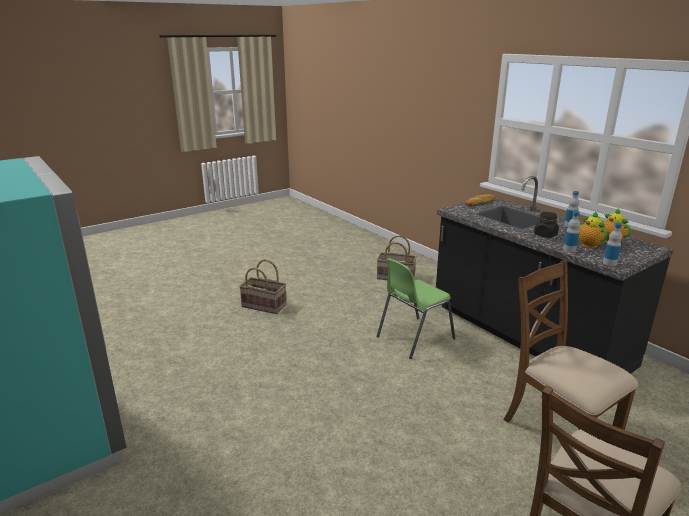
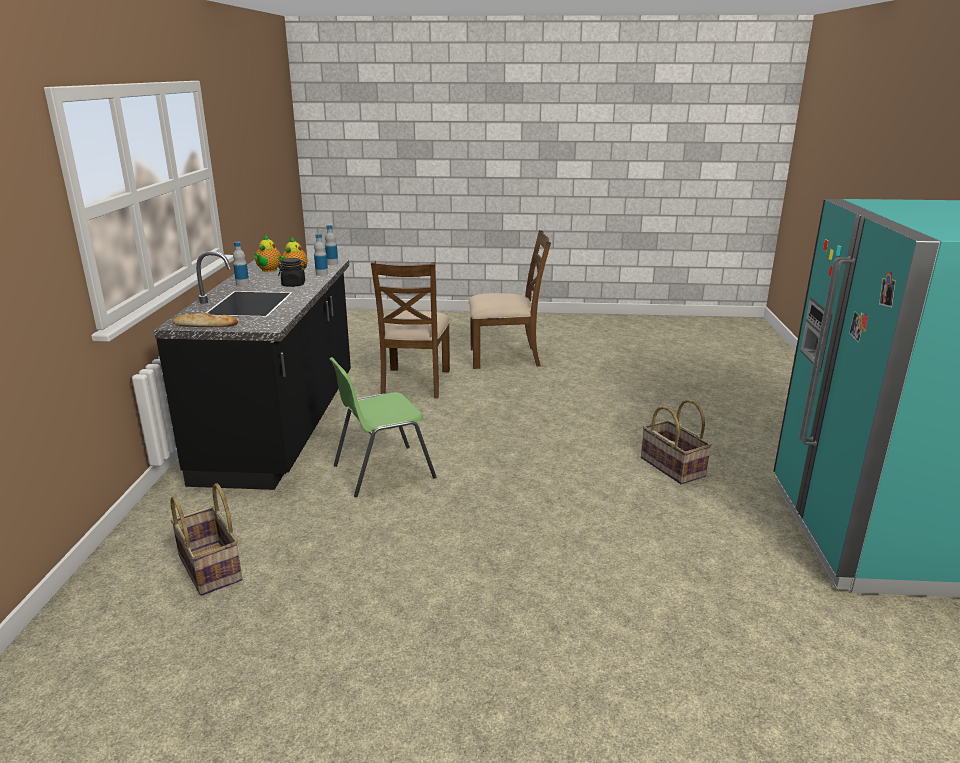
camera: 140 degrees left, 0 degrees up
basket [239,259,287,314] -> basket moved to [641,399,712,485]
green chair [377,258,455,359] -> green chair turned 150 degrees clockwise [329,357,436,497]

